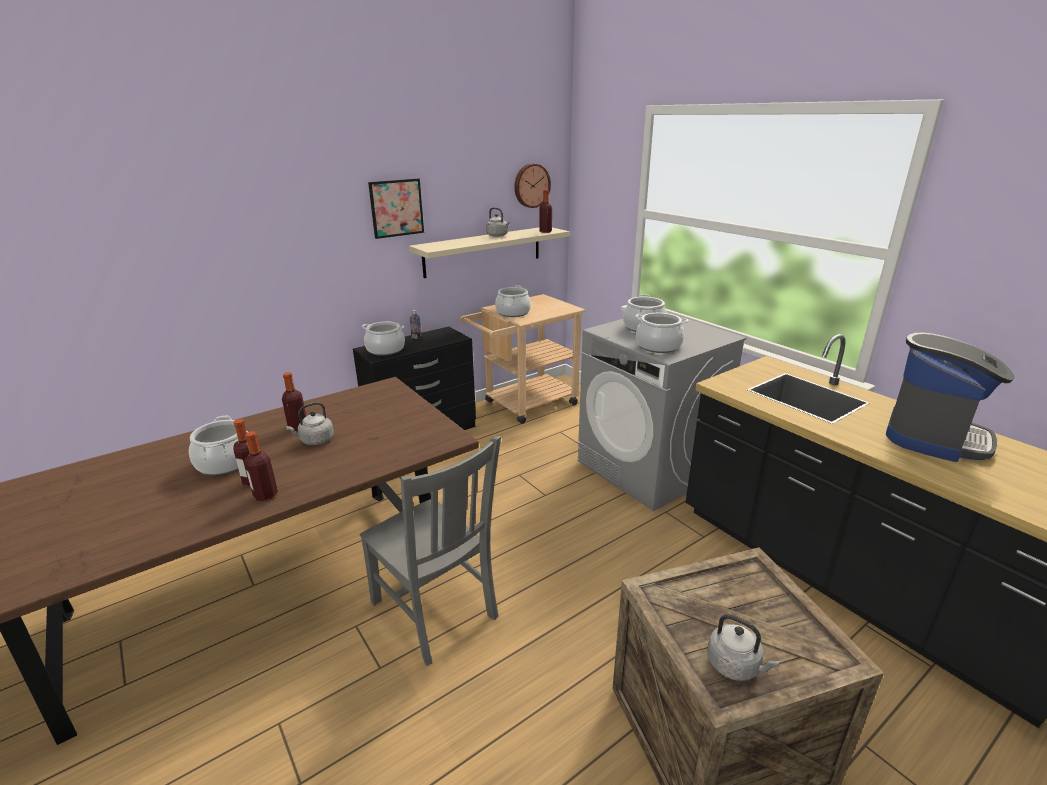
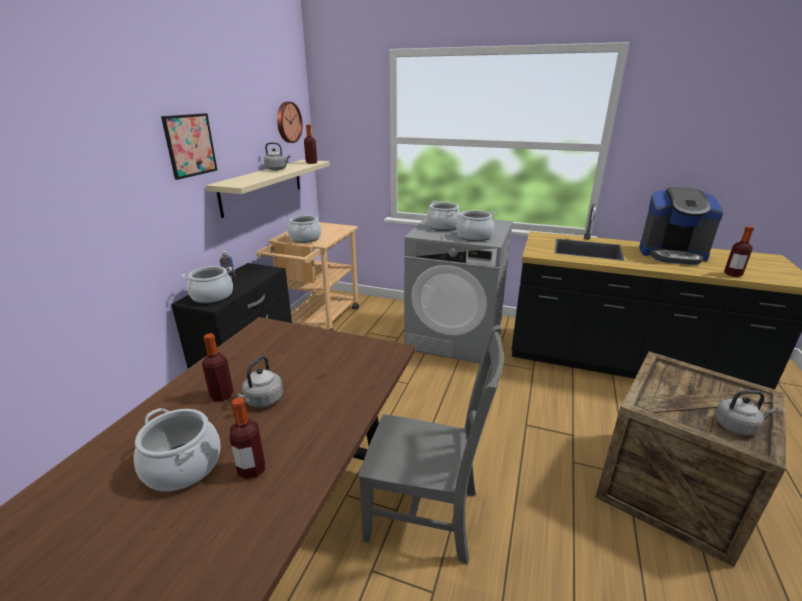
camera: 35 degrees left, 0 degrees up
bottle [244,431,278,501] -> bottle moved to [724,226,754,277]
coffee machine [886,332,1015,462] -> coffee machine turned 105 degrees clockwise [639,188,723,265]

